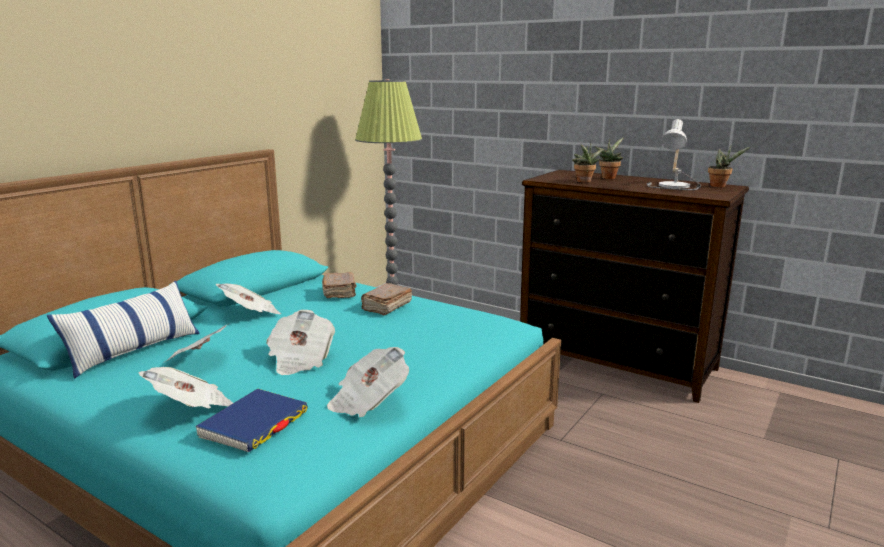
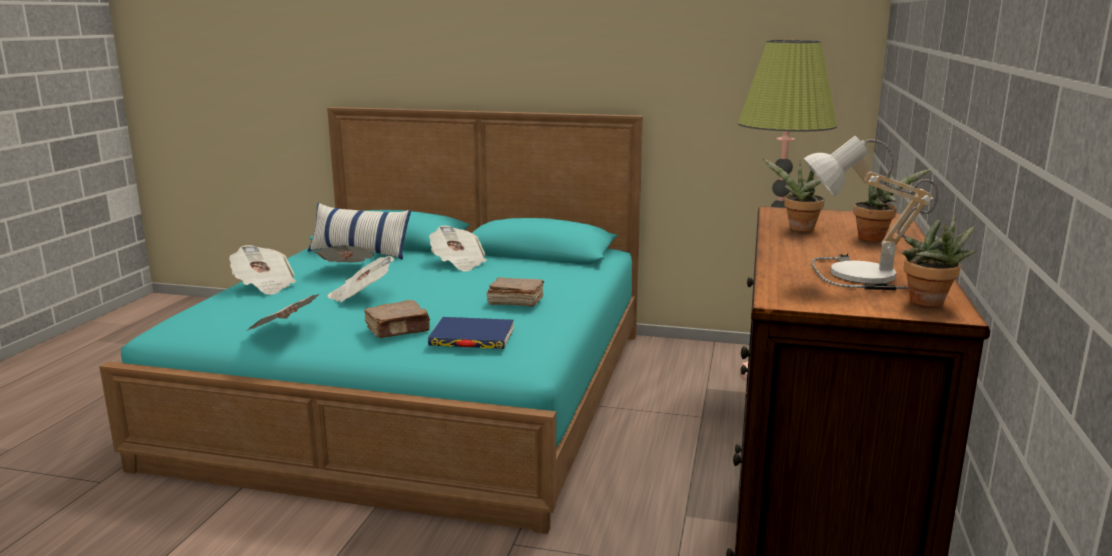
camera: 70 degrees right, 0 degrees up
blue book [195,389,308,452] -> blue book moved to [428,317,514,349]
brown book [322,272,357,298] -> brown book moved to [364,300,431,338]

